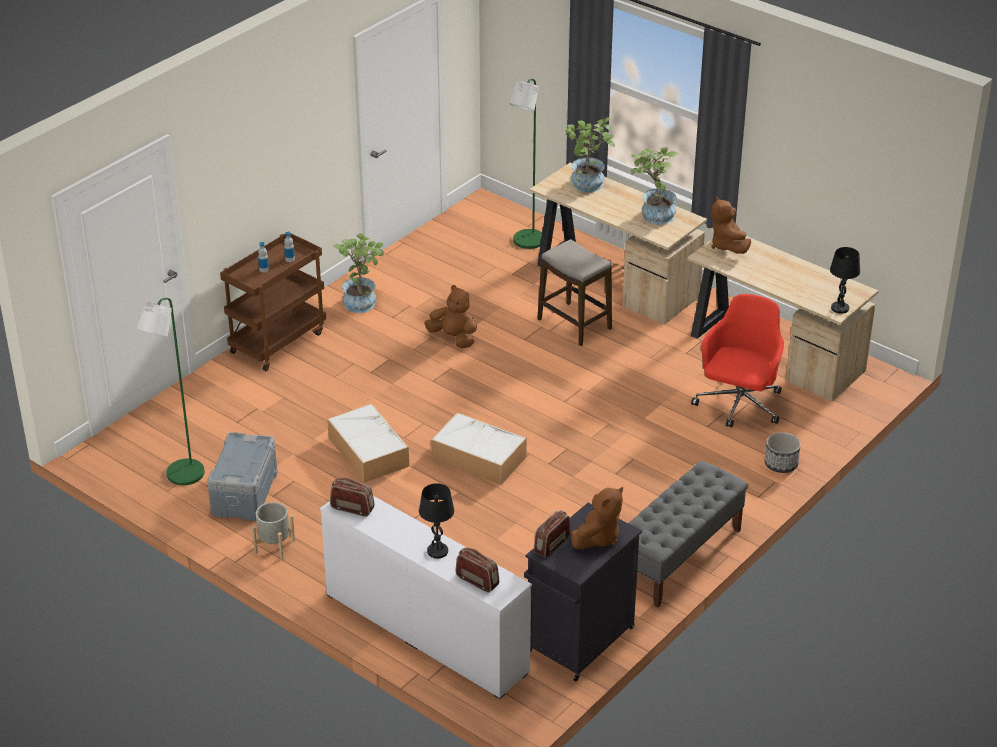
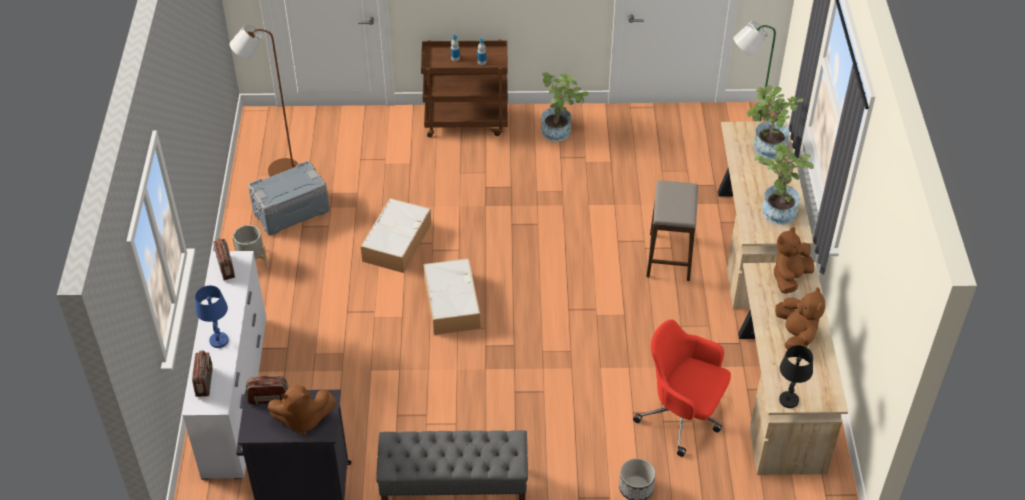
camera: 50 degrees right, 10 degrees up
green floor lamp [136,298,205,485] -> brown floor lamp [230,24,298,177]
black table lamp [419,483,454,559] -> blue table lamp [195,286,229,348]
brown plush toy [424,285,477,348] -> brown plush toy moved to [775,287,825,350]
red office chair [691,294,784,427] -> red office chair turned 135 degrees counterclockwise [633,320,731,457]

